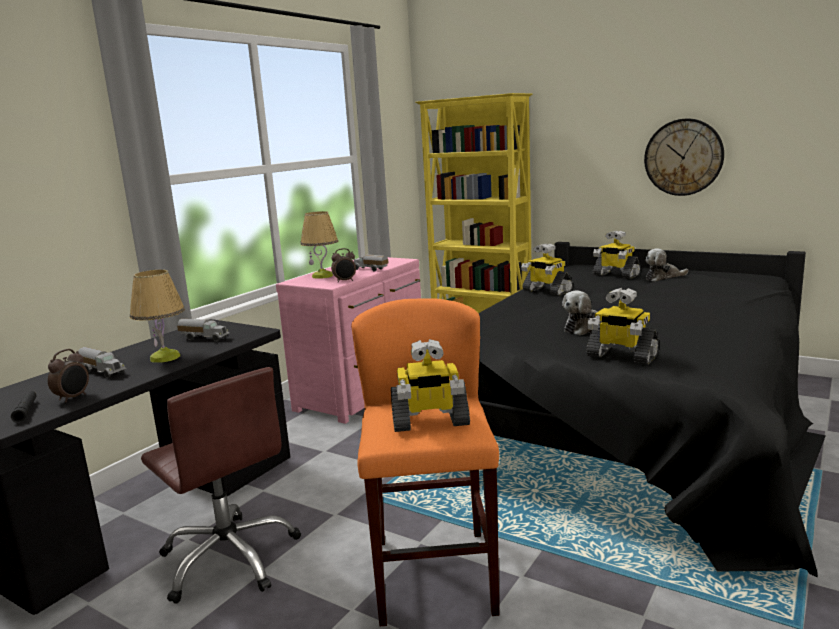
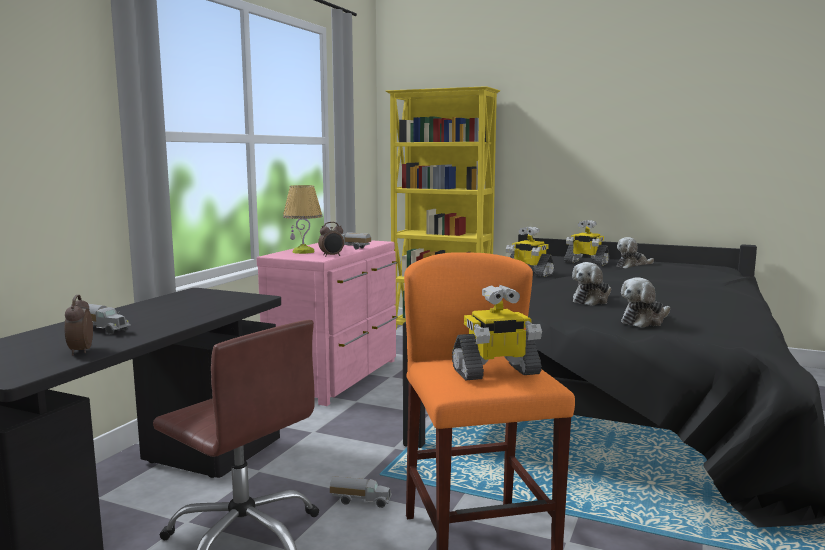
camera: 10 degrees left, 5 degrees down
black flashlight [11,391,37,423] -> none
alarm clock [48,349,89,403] -> alarm clock turned 150 degrees clockwise [64,295,93,356]
table lamp [130,270,185,363] -> none
toy truck [177,319,230,342] -> toy truck moved to [330,476,392,508]
toy robot [586,288,659,365] -> plush toy [621,277,670,328]
wall clock [644,119,724,196] -> none

